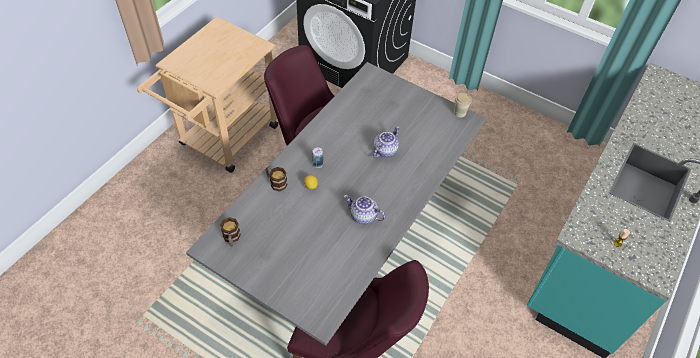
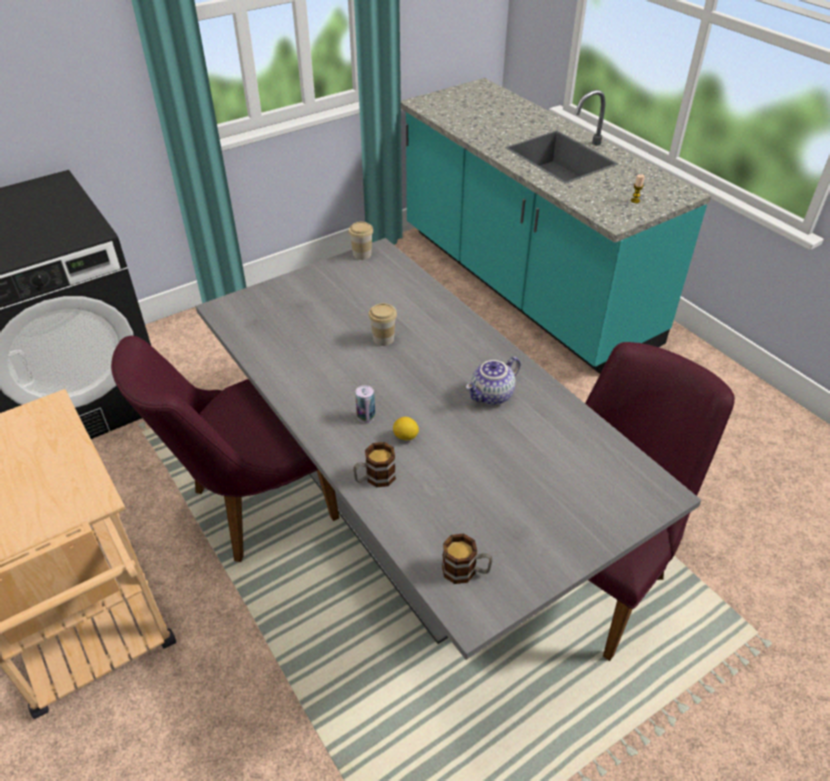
camera: 65 degrees left, 10 degrees down
teapot [373,127,400,158] -> cup [369,303,397,346]

